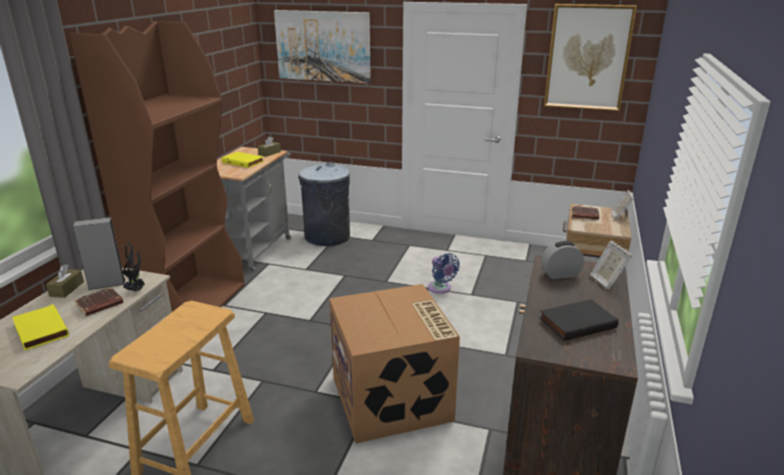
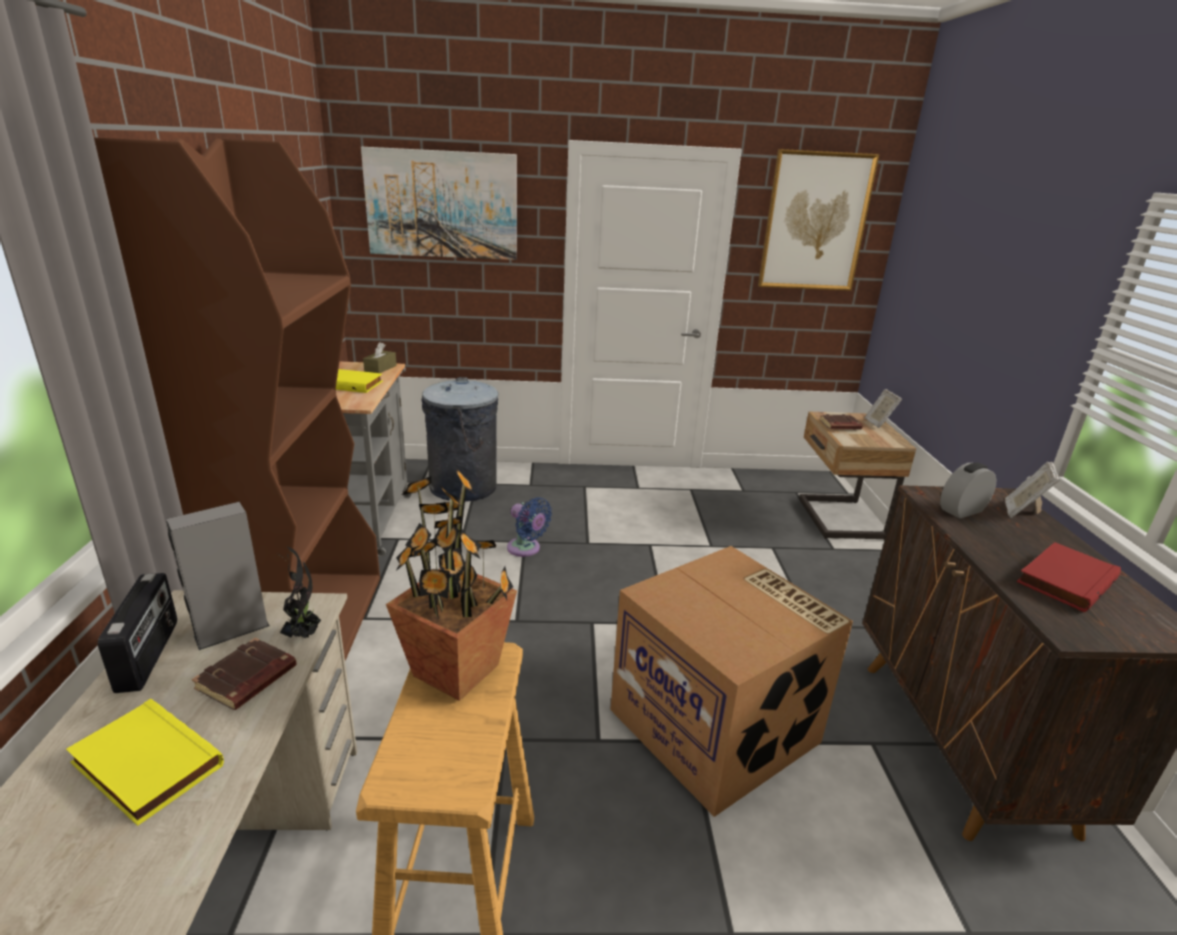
camera: 20 degrees left, 0 degrees up
brown tissue box [46,264,84,298] -> radio [98,573,177,693]
blue fan [428,253,460,294] -> blue fan moved to [507,497,552,557]
black book [539,299,618,341] -> red book [1017,542,1121,613]
picture frame [590,241,632,290] -> picture frame turned 60 degrees clockwise [1005,461,1060,518]
none -> potted plant [386,467,517,701]

